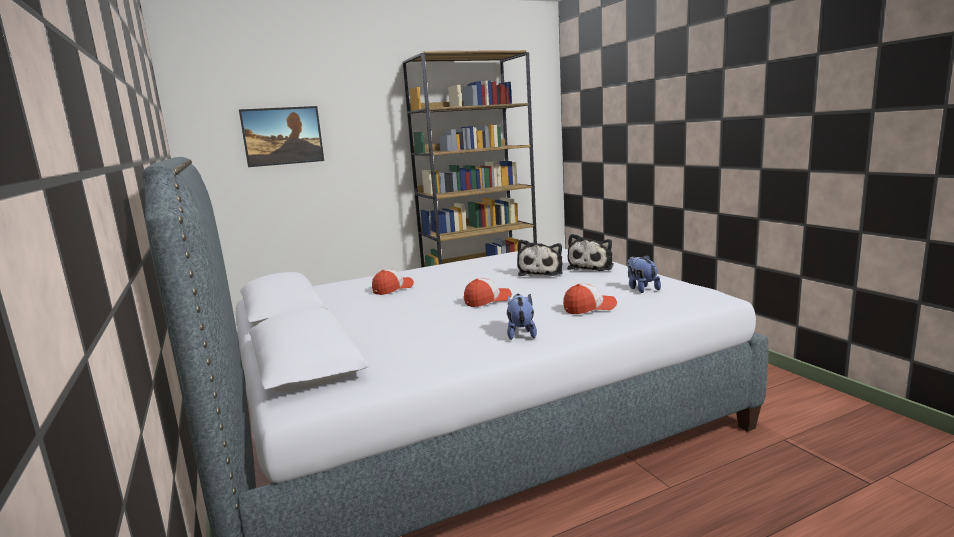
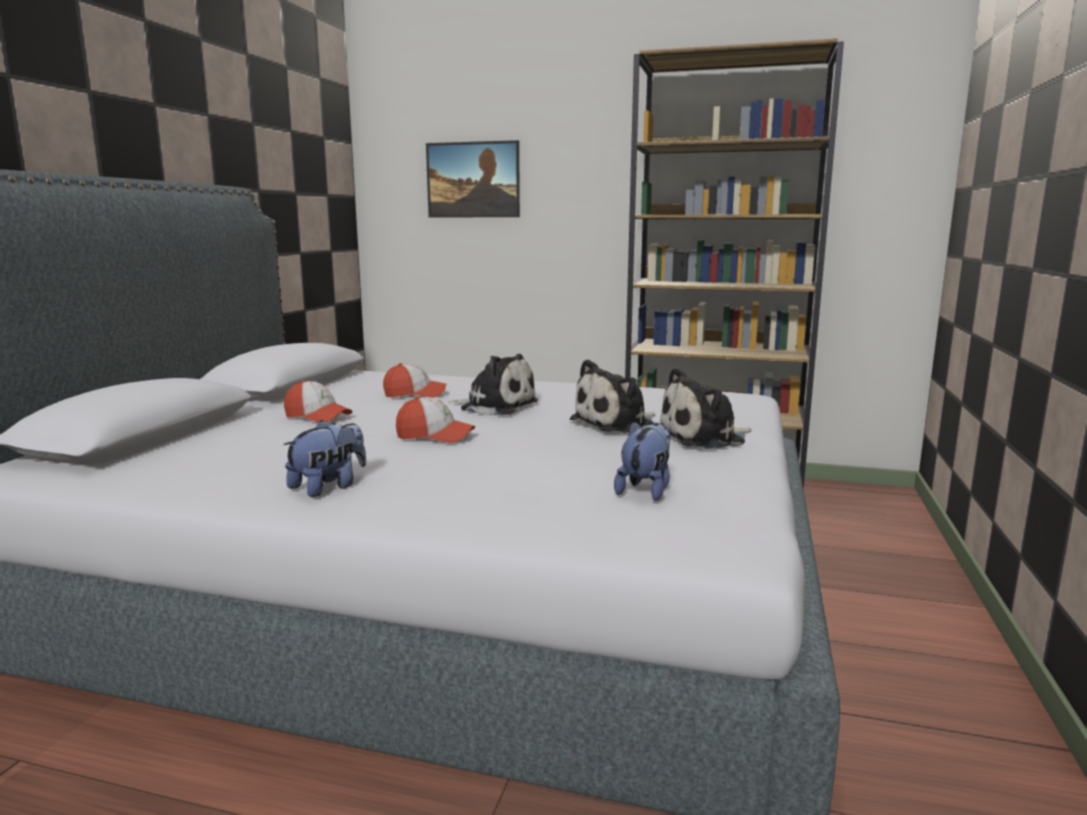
camera: 40 degrees right, 0 degrees up
cap [563,283,617,314] -> cap moved to [284,380,353,423]
none -> plush toy [448,354,538,415]

